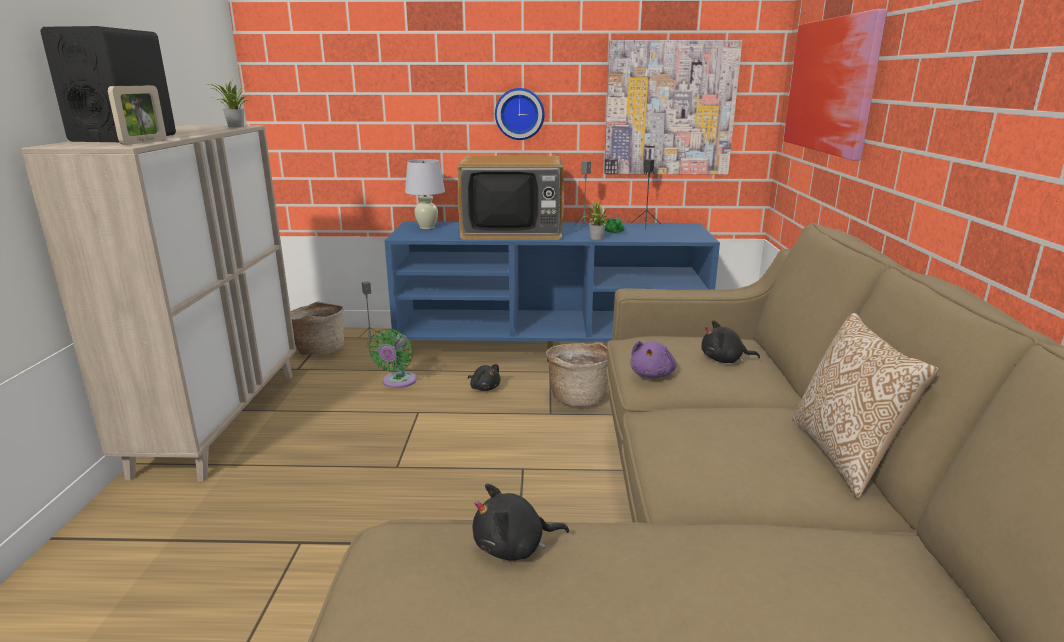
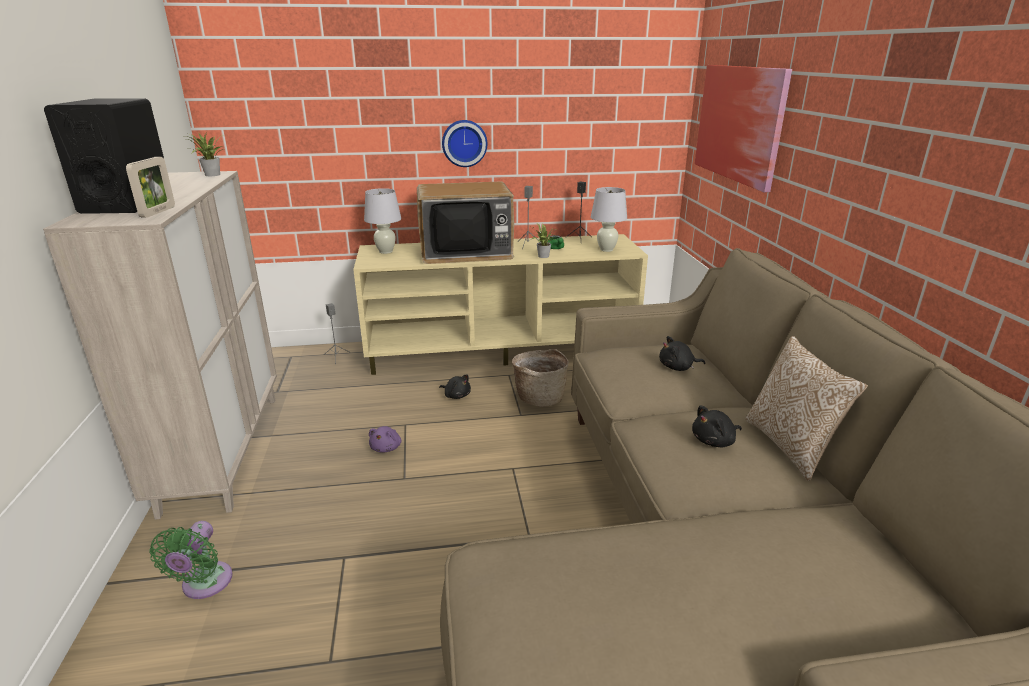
camera: 10 degrees left, 5 degrees up
basket [291,301,344,356] -> none
green fan [368,328,416,388] -> green fan moved to [149,521,233,599]
blue tv stand [385,221,720,362] -> beige tv stand [353,234,648,375]
black plush toy [473,484,569,561] -> black plush toy moved to [692,406,742,447]
picture [604,40,742,175] -> none
purple plush toy [630,341,677,378] -> purple plush toy moved to [369,426,401,453]
none -> white table lamp [591,187,627,252]

